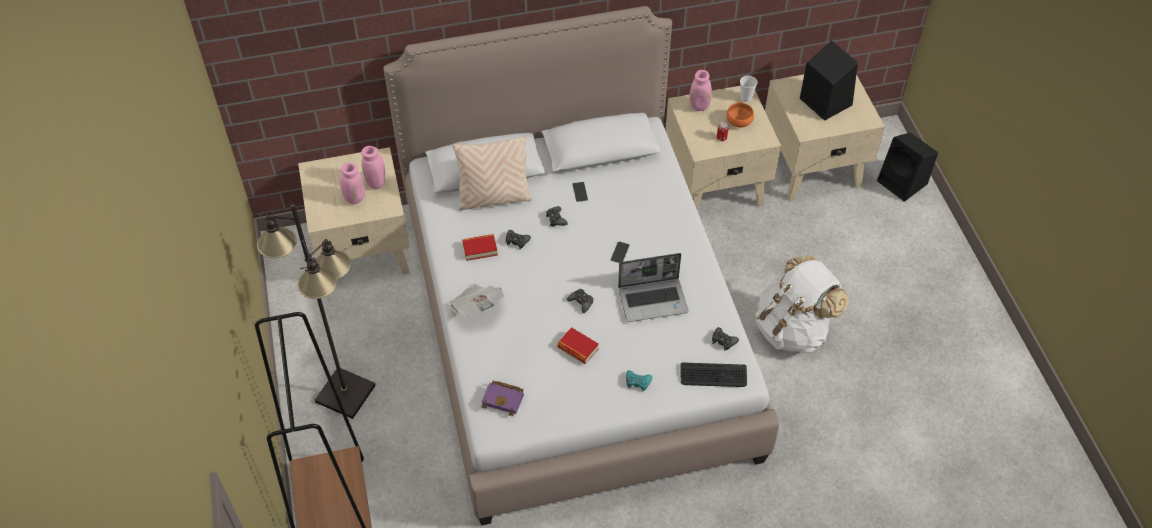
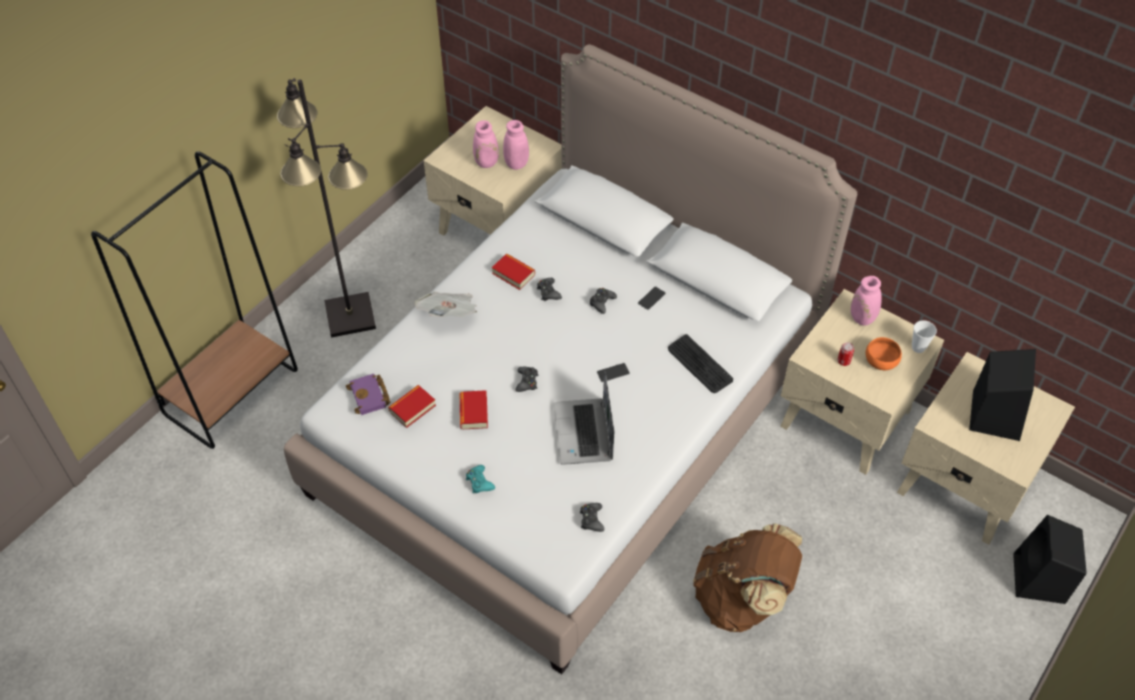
camera: 50 degrees right, 0 degrees up
beige pillow [452,136,532,211] -> none
laptop [618,253,688,322] -> laptop turned 45 degrees clockwise [554,370,614,465]
keyboard [680,363,747,387] -> keyboard moved to [668,334,733,393]
white backpack [755,255,849,354] -> brown backpack [693,523,802,632]
none -> book [388,385,436,428]

